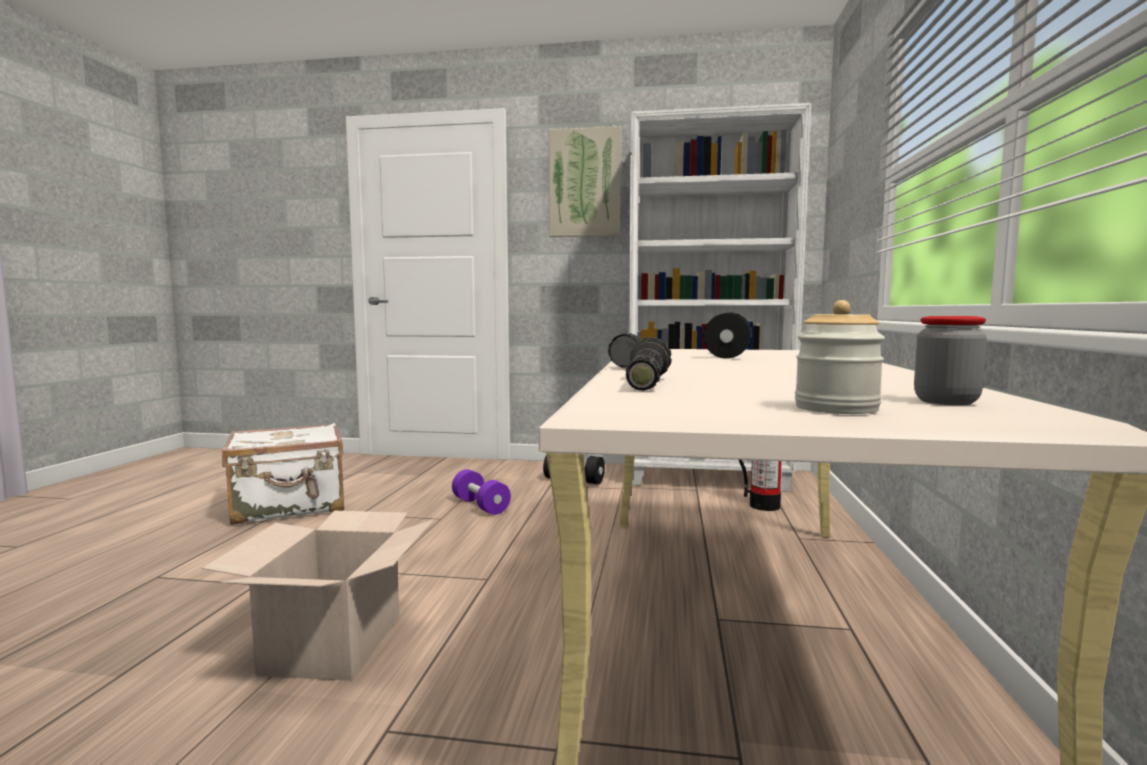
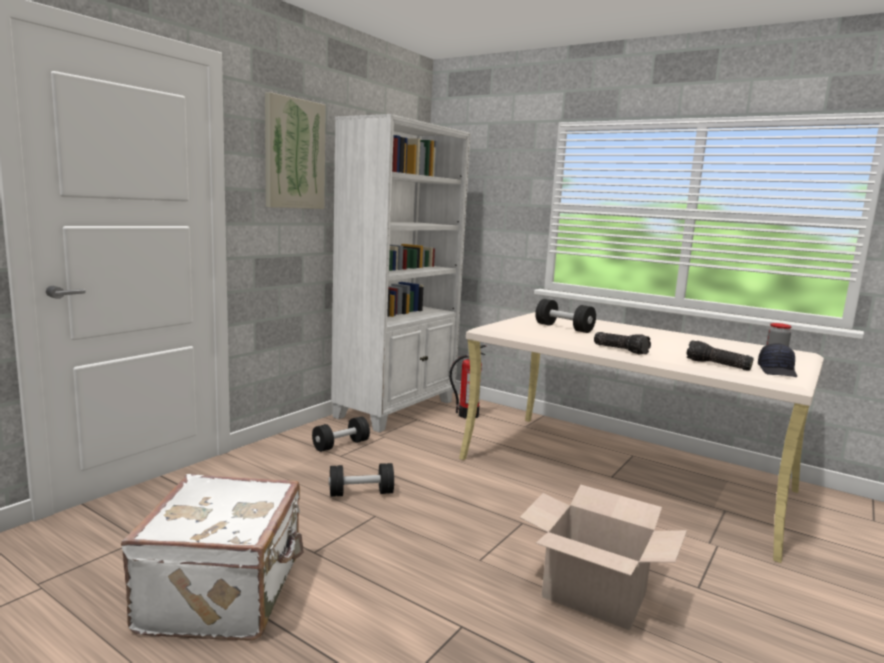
camera: 65 degrees left, 5 degrees up
purple dumbbell [452,469,511,515] -> black dumbbell [329,463,394,497]
jar [795,300,885,414] -> none
none -> black cap [758,343,797,377]

